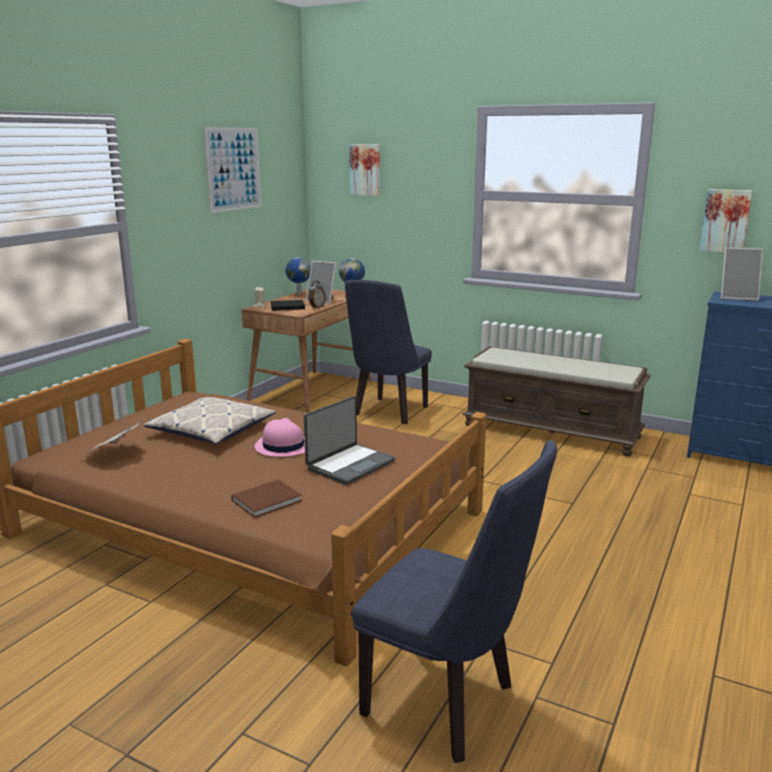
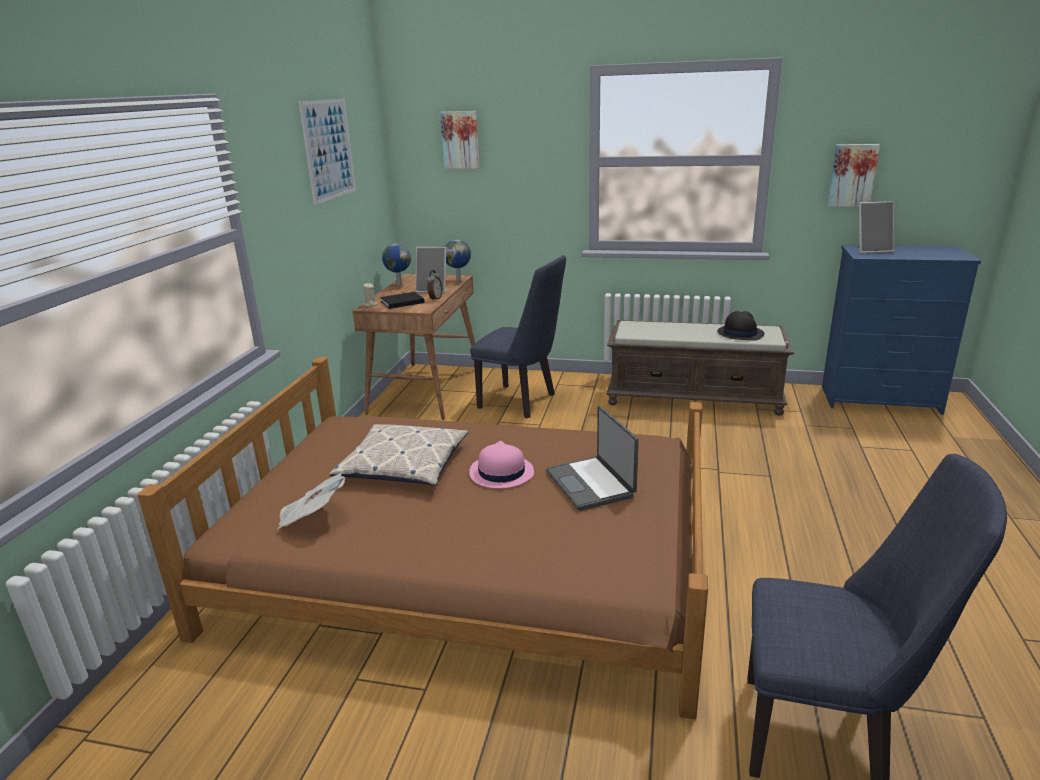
camera: 15 degrees left, 5 degrees up
brown book [231,480,302,518] -> none
laptop [304,396,395,485] -> laptop turned 135 degrees clockwise [546,406,639,511]
blue chair [345,280,432,424] -> blue chair turned 75 degrees counterclockwise [470,255,566,418]
none -> black hat [717,311,765,341]

